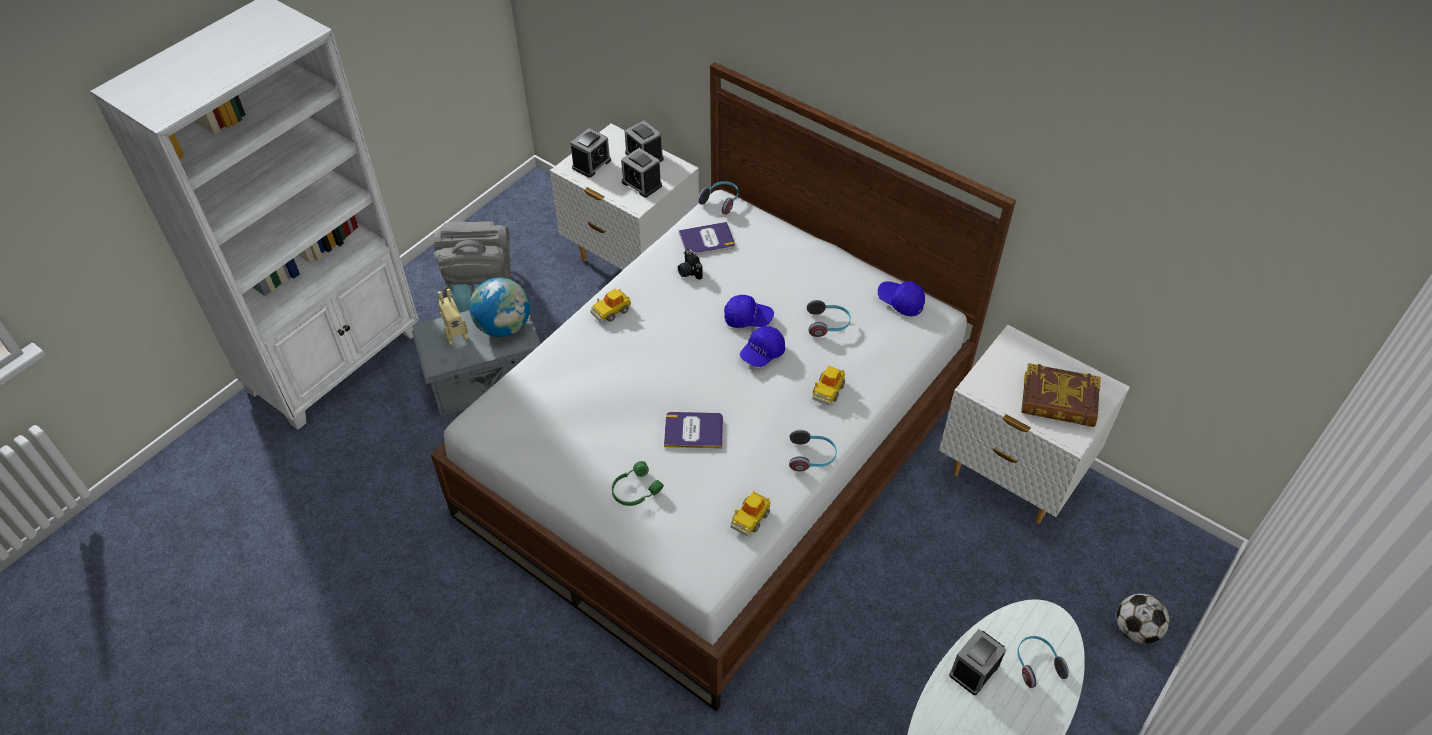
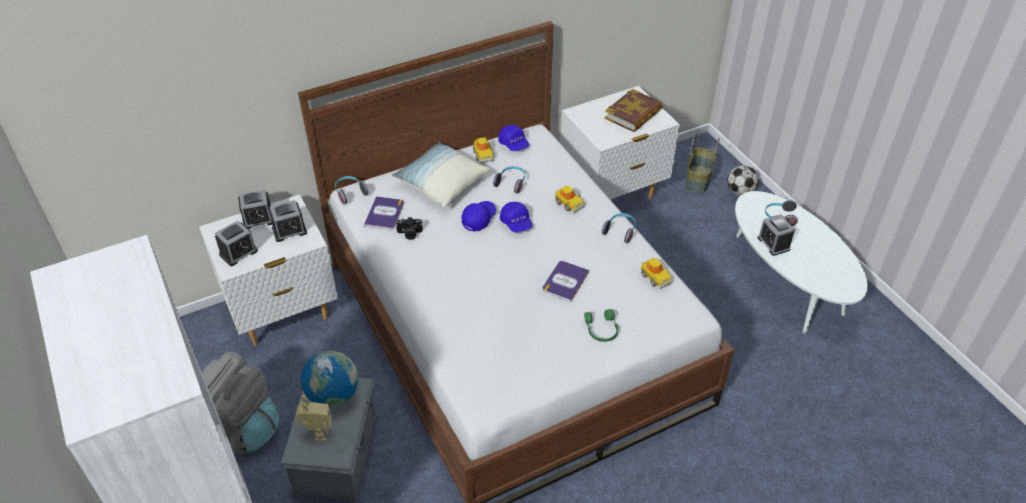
camera: 65 degrees left, 5 degrees down
alarm clock [570,128,611,178] -> alarm clock turned 75 degrees clockwise [215,221,258,266]
toy car [591,289,631,322] -> toy car moved to [473,138,494,163]
blue cap [878,281,925,316] -> blue cap turned 90 degrees counterclockwise [498,125,529,151]
none -> pillow [392,142,490,208]
none -> basket [686,133,720,193]

